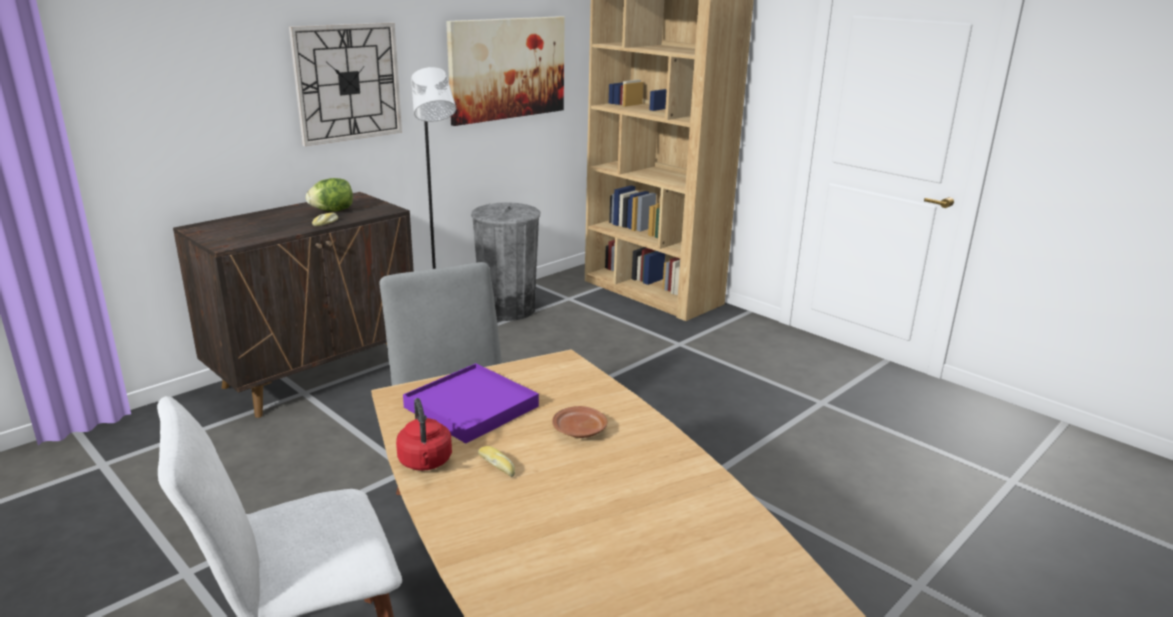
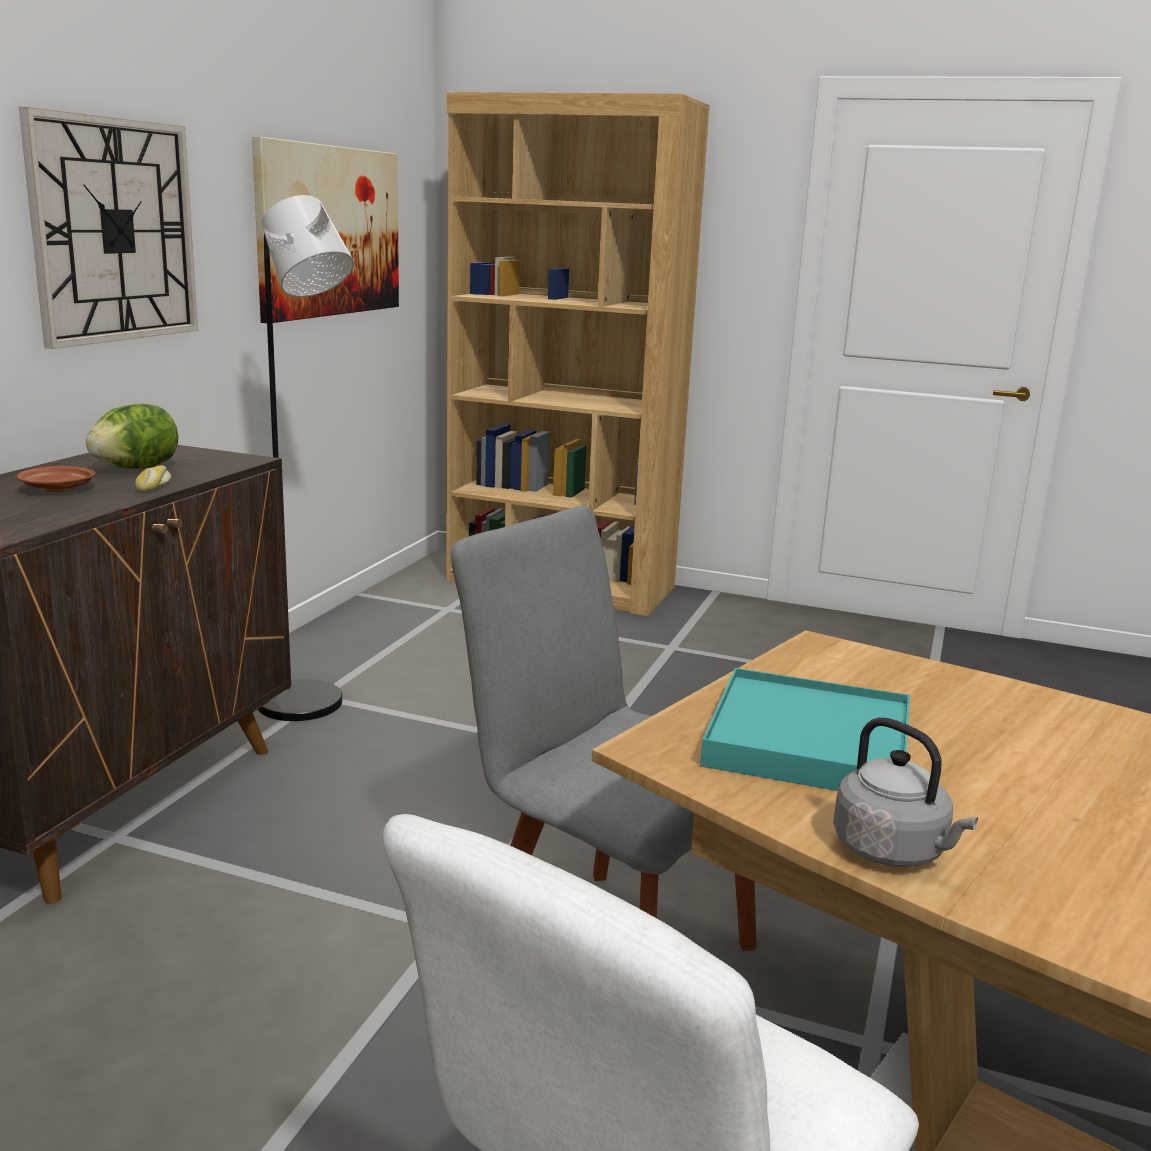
camera: 25 degrees left, 5 degrees down
red kettle [396,398,452,471] -> grey kettle [833,717,978,867]
purple tray [403,363,539,443] -> turquoise tray [700,668,910,791]
grey trash can [471,202,540,321] -> none
bread [478,446,515,477] -> none
brown plate [552,406,607,438] -> brown plate moved to [17,466,95,492]

